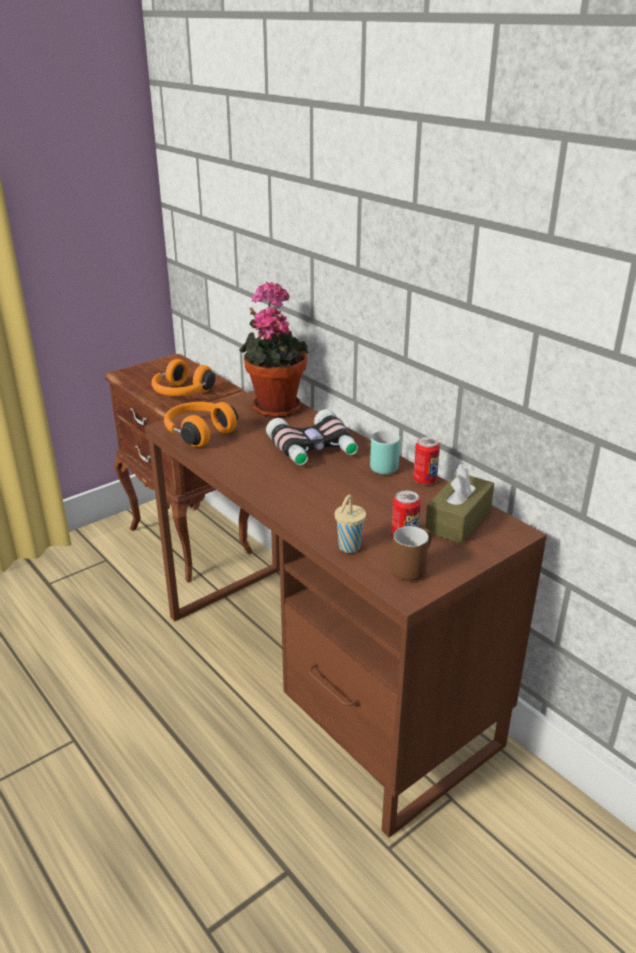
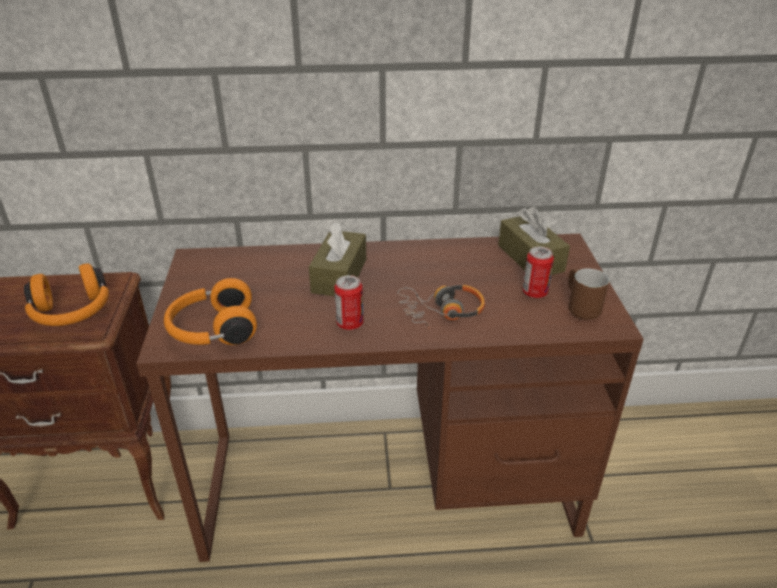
camera: 55 degrees left, 5 degrees up
potted plant [239,282,309,418] -> none
binoculars [266,409,358,465] -> brown tissue box [309,221,366,296]
beige cup [335,495,366,553] -> none
turquoise mug [370,431,400,475] -> none
can [413,437,440,485] -> can moved to [334,275,363,330]
none -> headphones [397,285,485,329]

